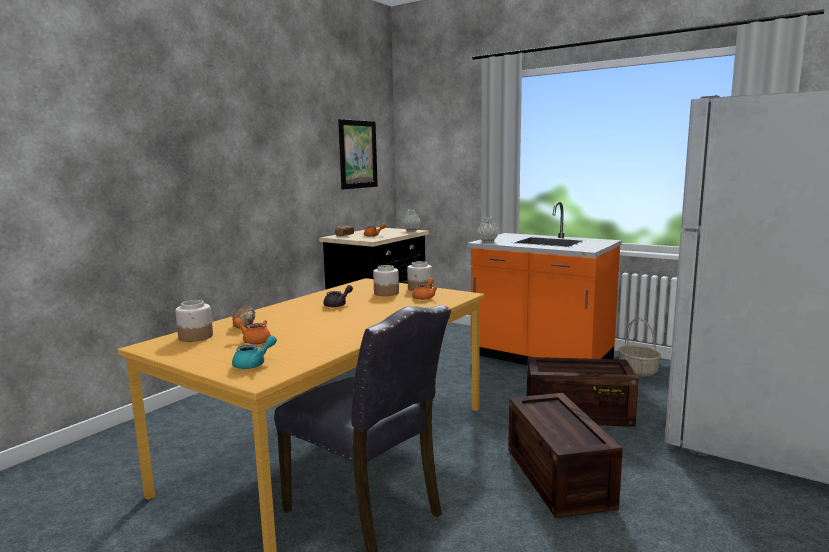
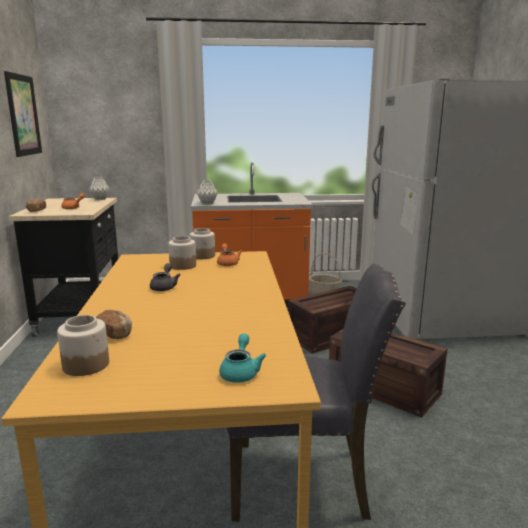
camera: 40 degrees left, 5 degrees up
orange teapot [233,318,271,344] -> none

